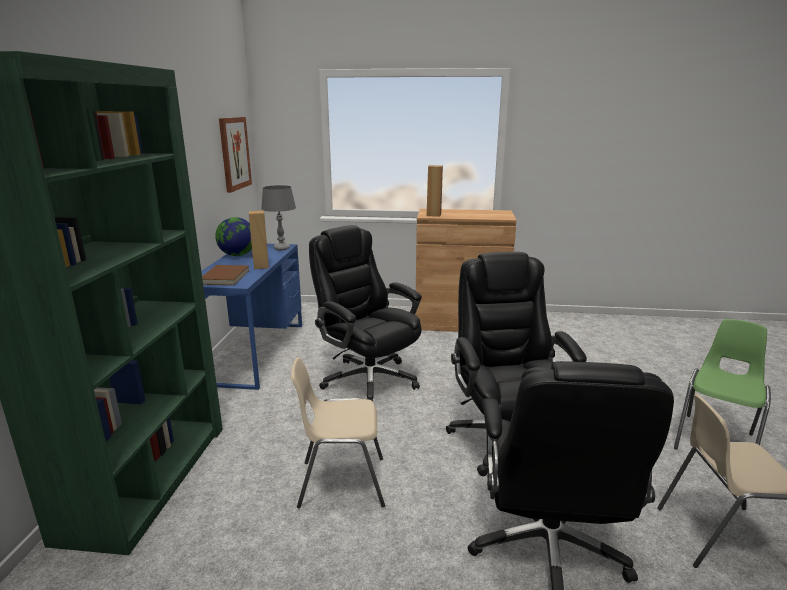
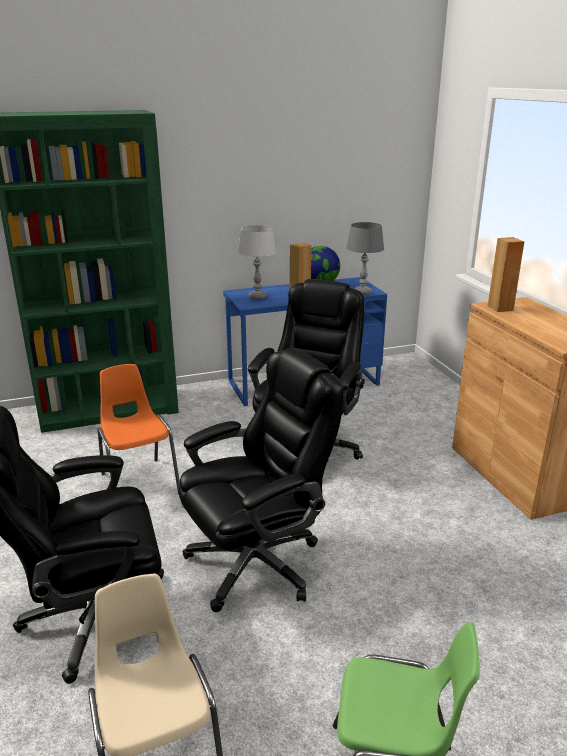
camera: 65 degrees right, 5 degrees up
brown book [202,265,250,285] -> grey table lamp [238,225,276,299]
picture [219,117,252,193] -> none
beige chair [291,357,385,509] -> orange chair [98,364,180,494]

